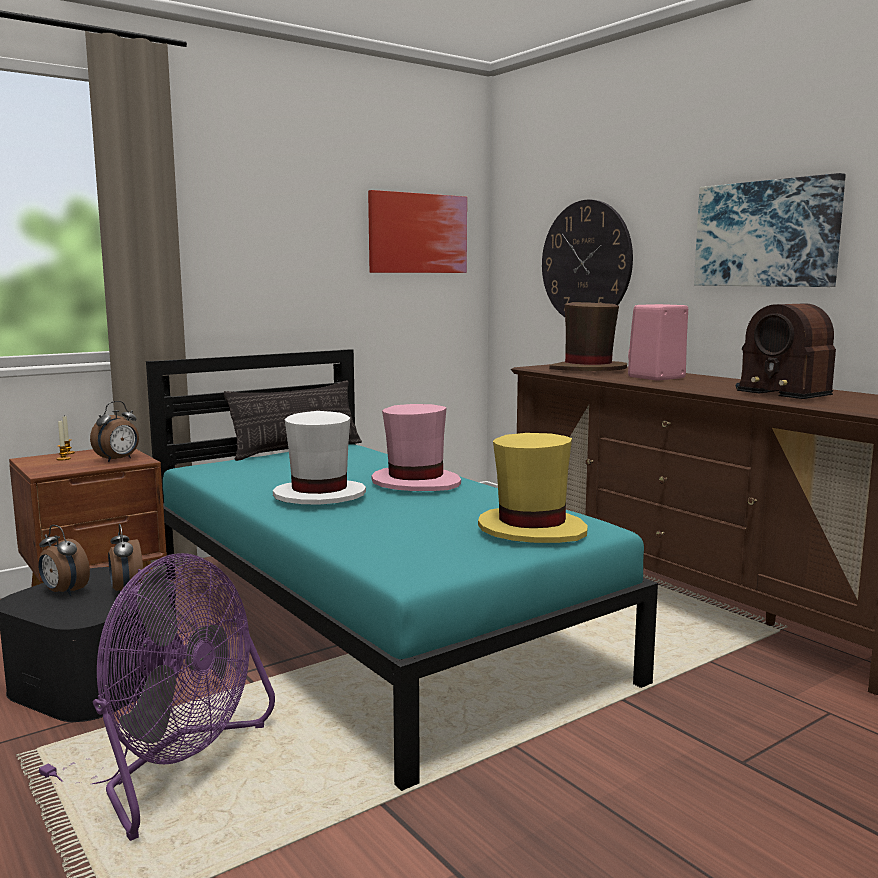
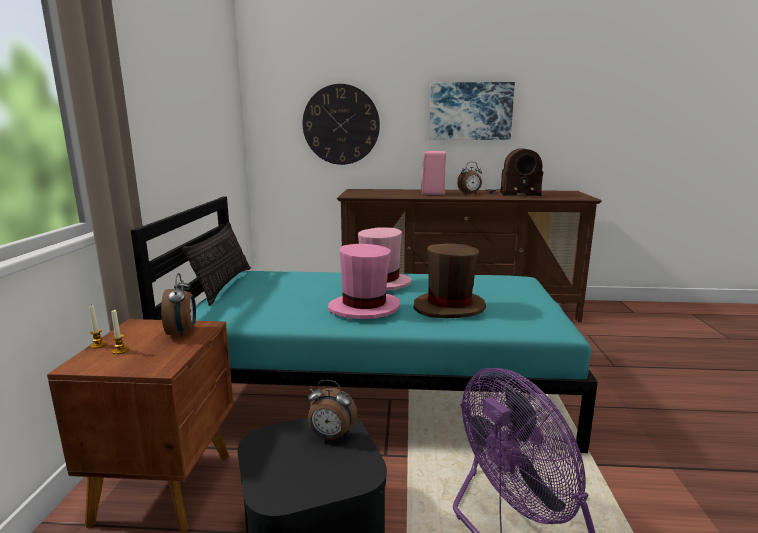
camera: 50 degrees left, 5 degrees up
alarm clock [38,525,90,596] -> alarm clock moved to [457,162,482,194]
white hat [273,411,366,505] -> pink hat [328,244,400,319]
picture [368,190,467,273] -> none
yellow hat [478,433,588,543] -> none
brown hat [549,302,627,371] -> brown hat moved to [414,243,486,318]

